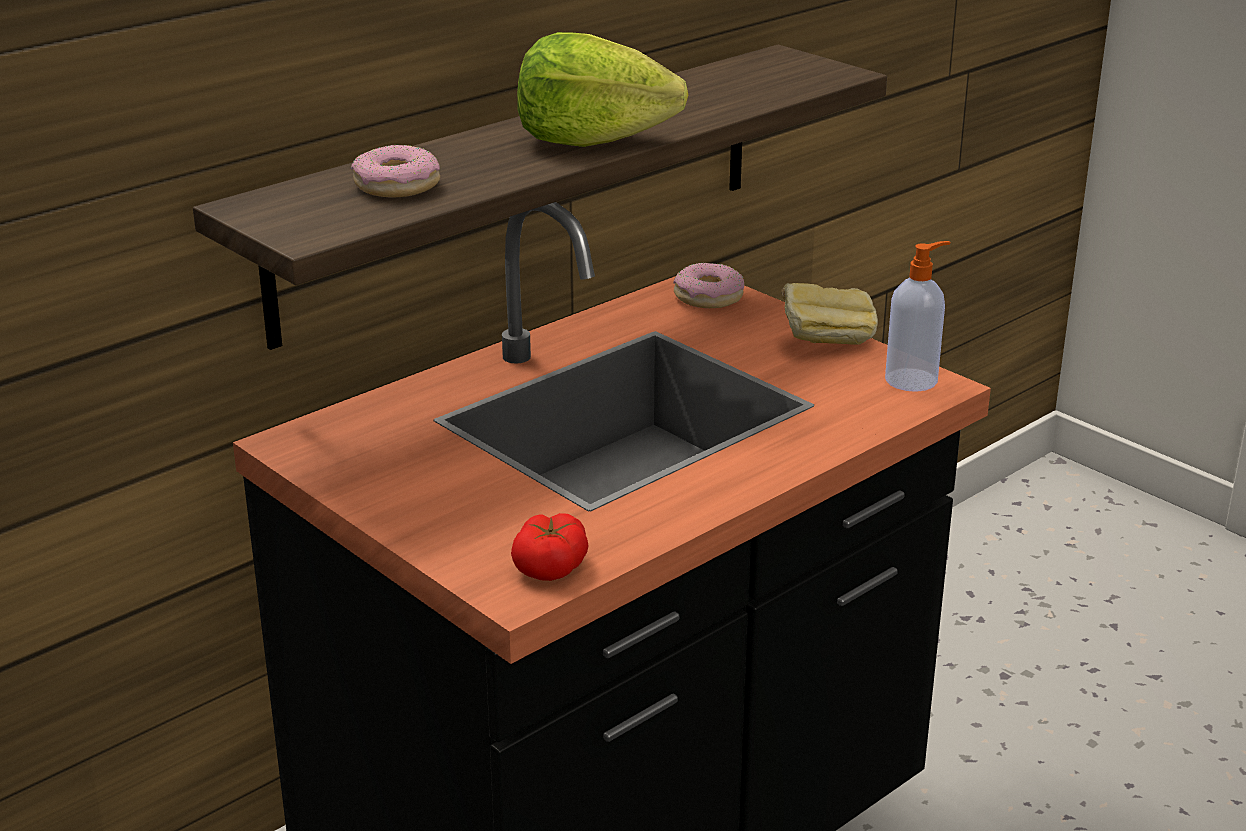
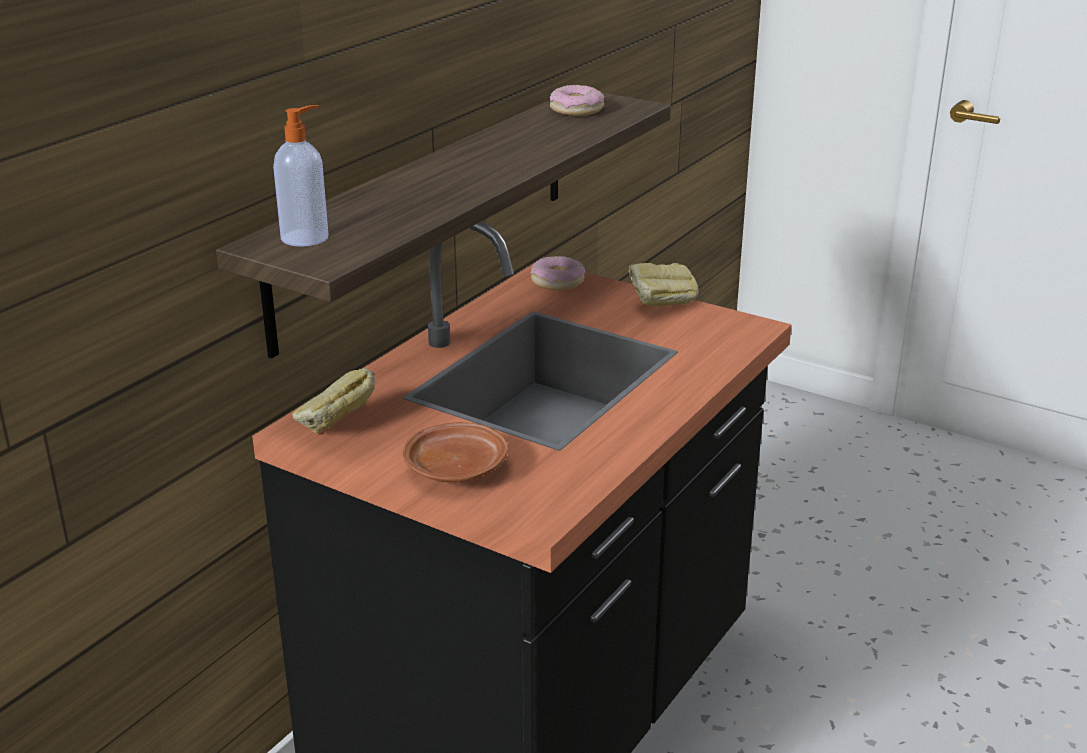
camera: 15 degrees left, 0 degrees up
donut [351,144,440,197] -> donut moved to [550,85,605,116]
tomato [511,513,589,581] -> none
lettuce [517,32,688,147] -> none
soap dispenser [885,241,950,392] -> soap dispenser moved to [273,105,328,247]
none -> bread [292,368,375,434]
none -> brown plate [403,422,508,482]

